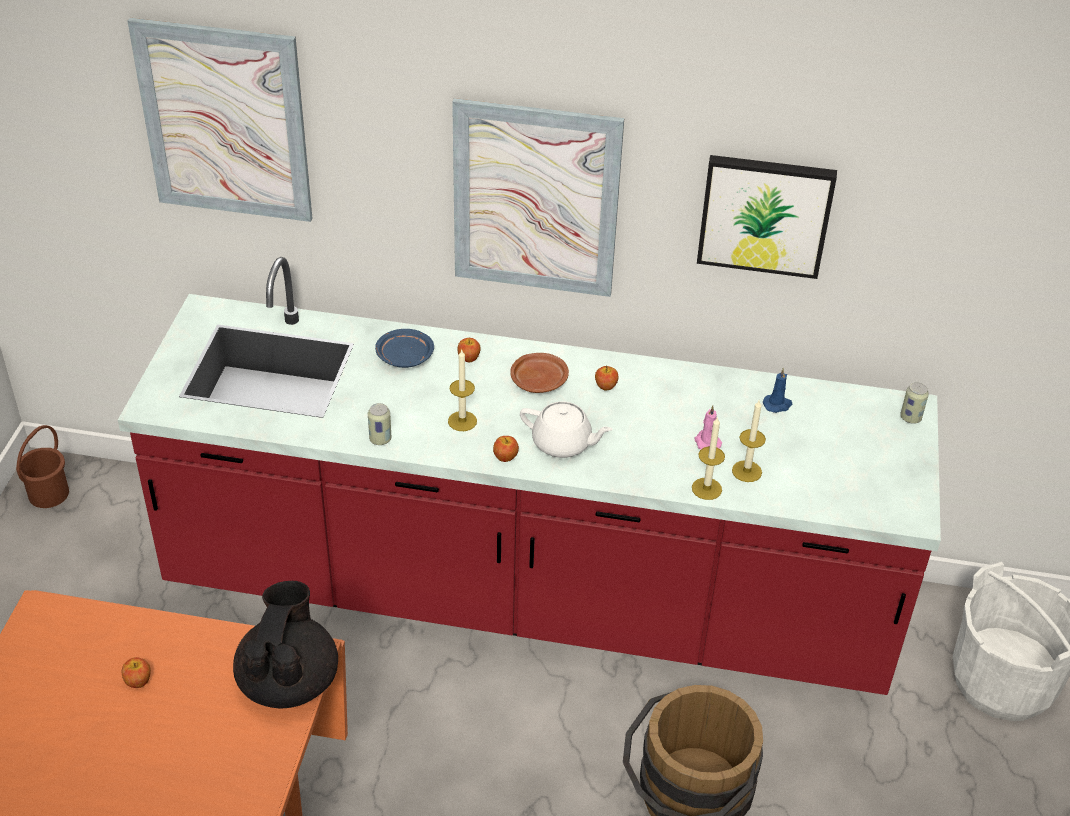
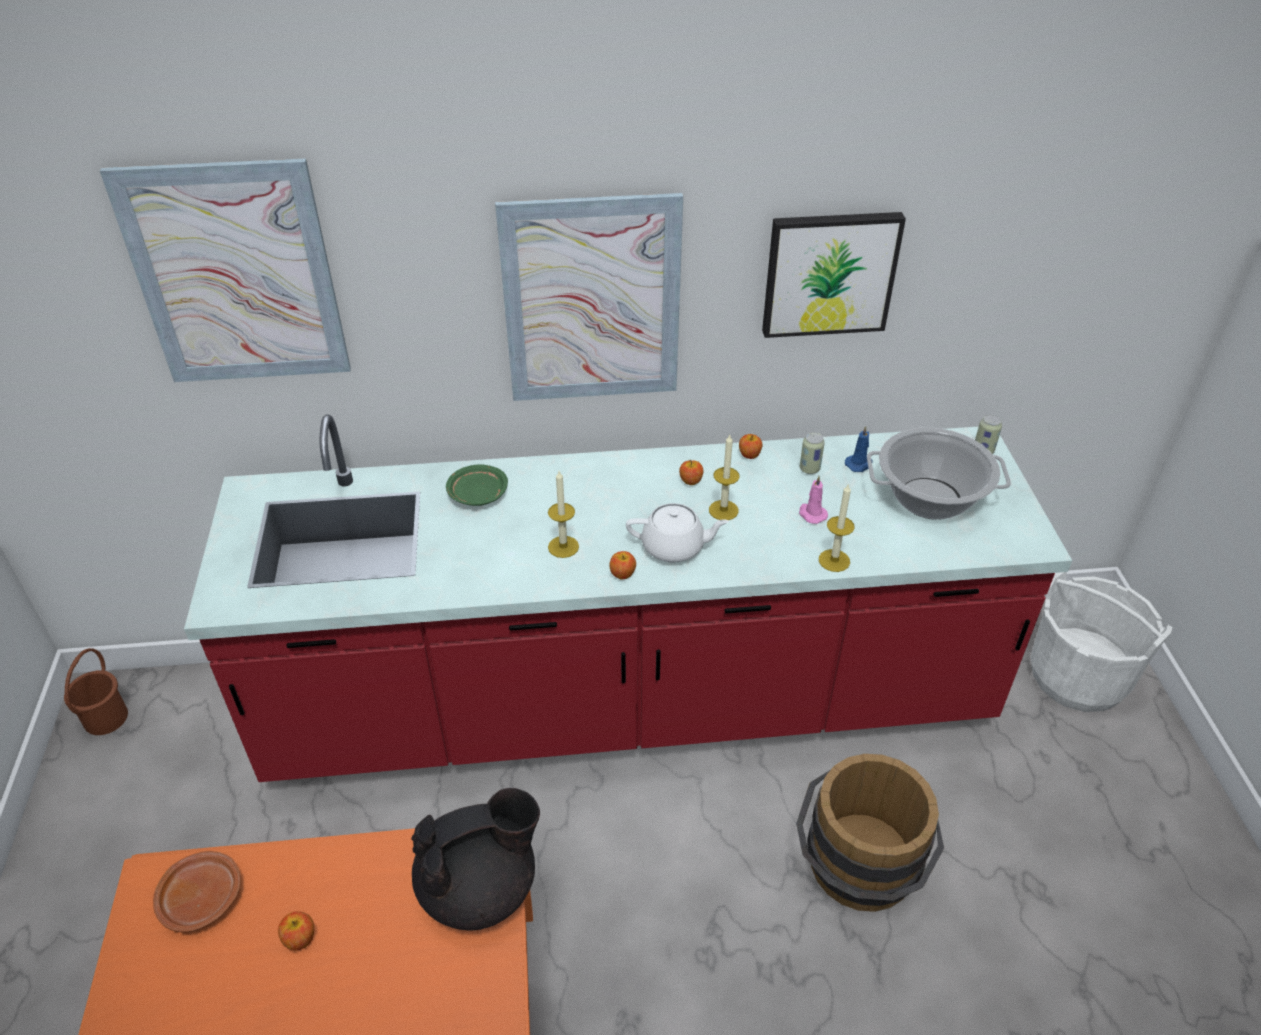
camera: 15 degrees left, 0 degrees up
black teapot [233,581,338,709] -> black teapot turned 75 degrees clockwise [411,788,540,930]
can [368,403,391,445] -> can moved to [800,432,825,474]
blue plate [375,329,434,368] -> green plate [446,465,508,506]
apple [458,338,481,362] -> apple moved to [739,434,762,459]
brown plate [510,353,569,393] -> brown plate moved to [153,851,241,932]
candle [732,399,766,482] -> candle moved to [709,435,740,520]
none -> cooking pot [867,427,1011,520]

